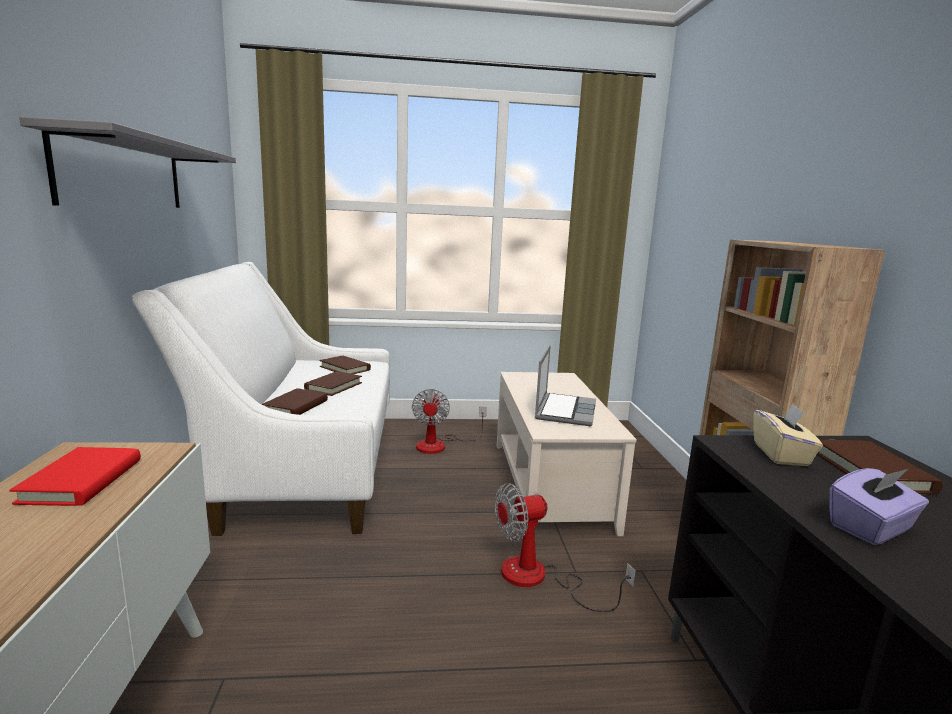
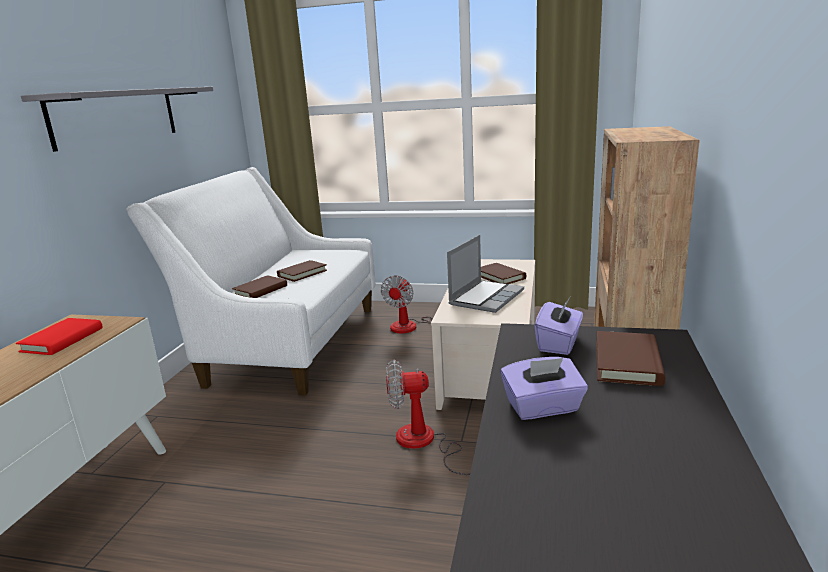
camera: 20 degrees right, 5 degrees up
brown book [320,356,371,374] -> brown book moved to [481,263,526,284]
beige tissue box [753,404,823,466] -> purple tissue box [535,297,583,355]

